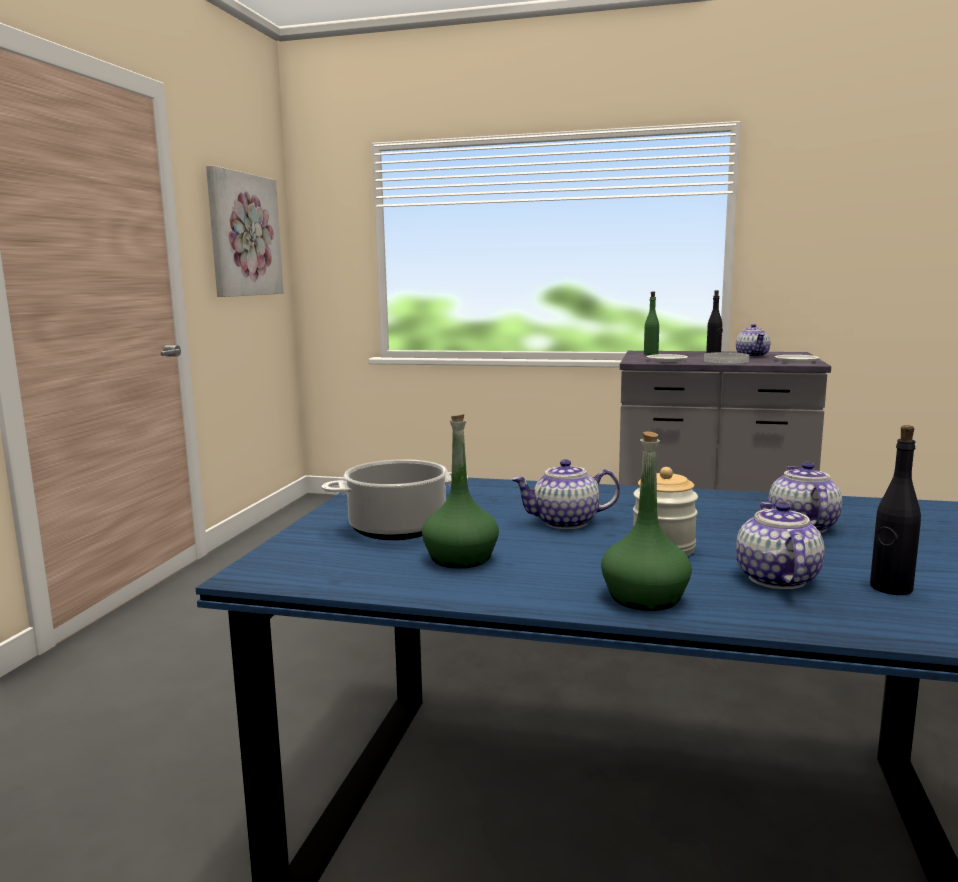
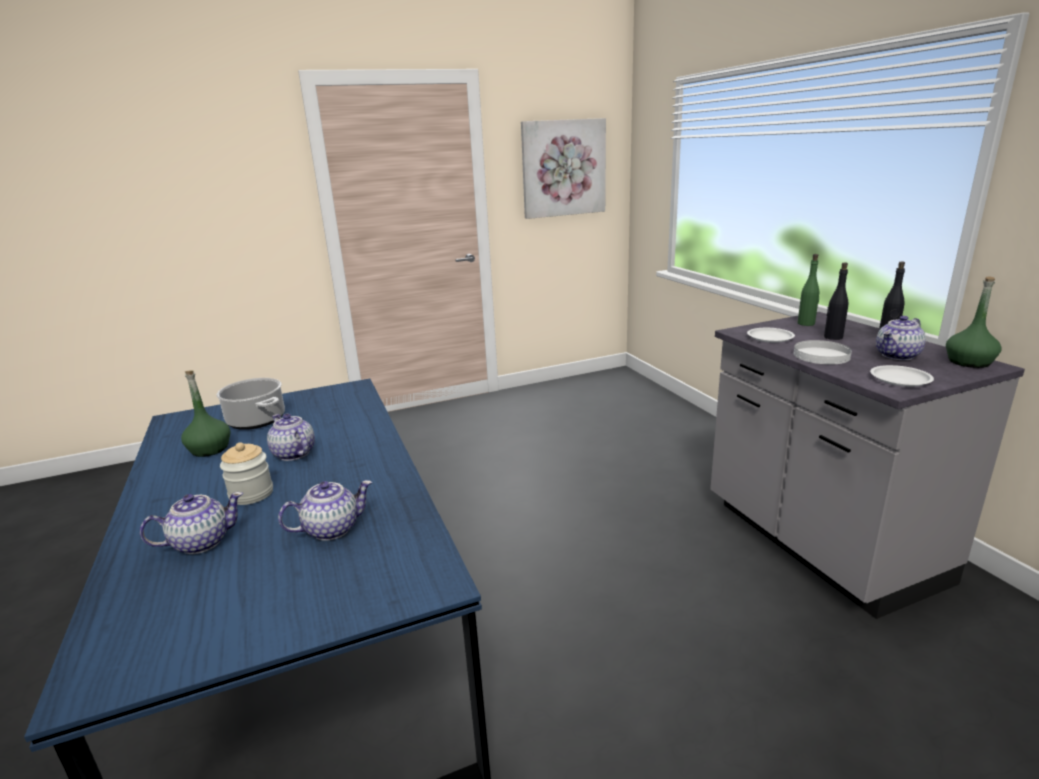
camera: 55 degrees right, 10 degrees up
green bottle [601,431,692,611] -> green bottle moved to [946,277,1002,368]
black bottle [870,425,921,595] -> black bottle moved to [824,262,849,340]

